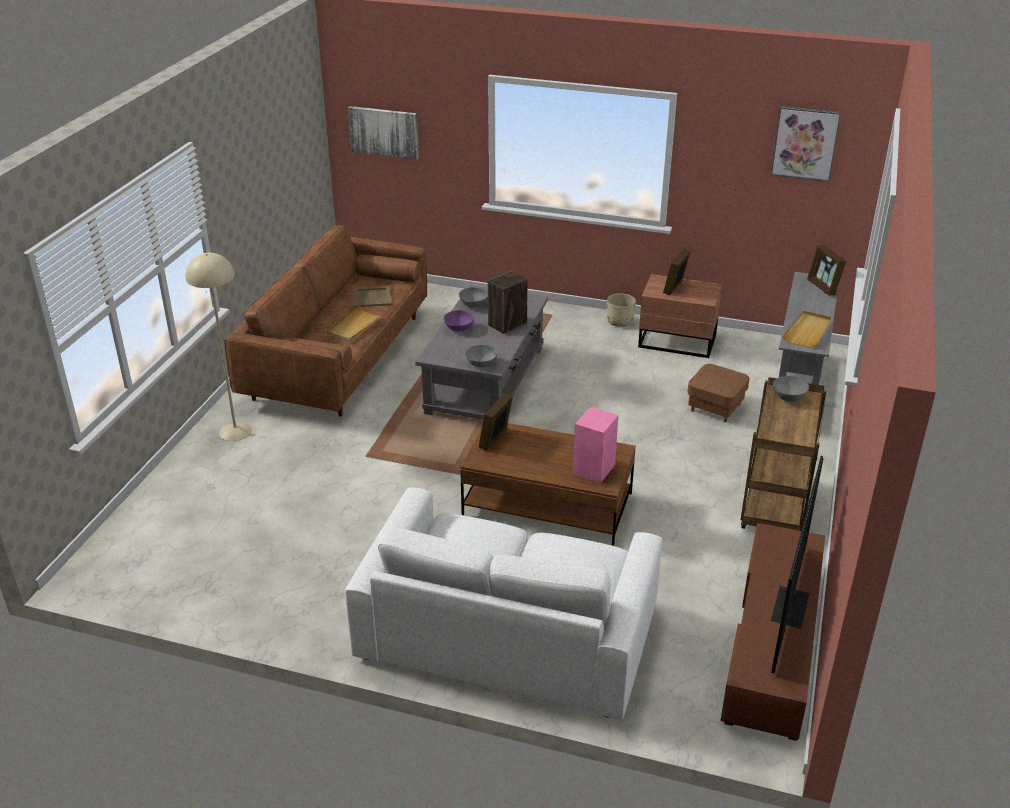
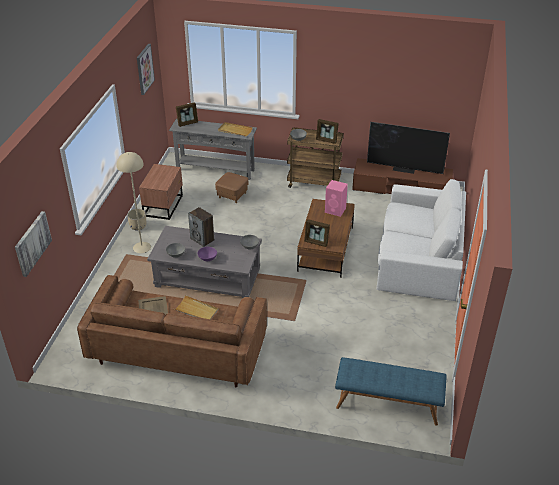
camera: 95 degrees left, 5 degrees up
beige floor lamp [186,253,252,441] -> beige floor lamp moved to [117,152,151,253]
picture frame [663,249,691,295] -> picture frame moved to [316,119,339,144]
none -> blue bench [335,357,447,426]

